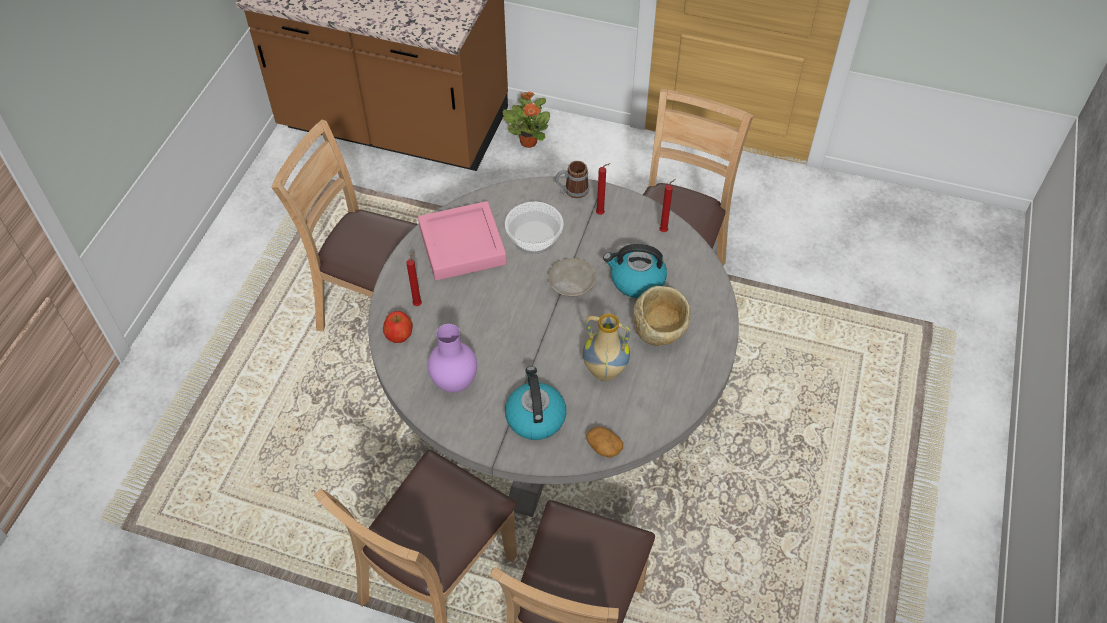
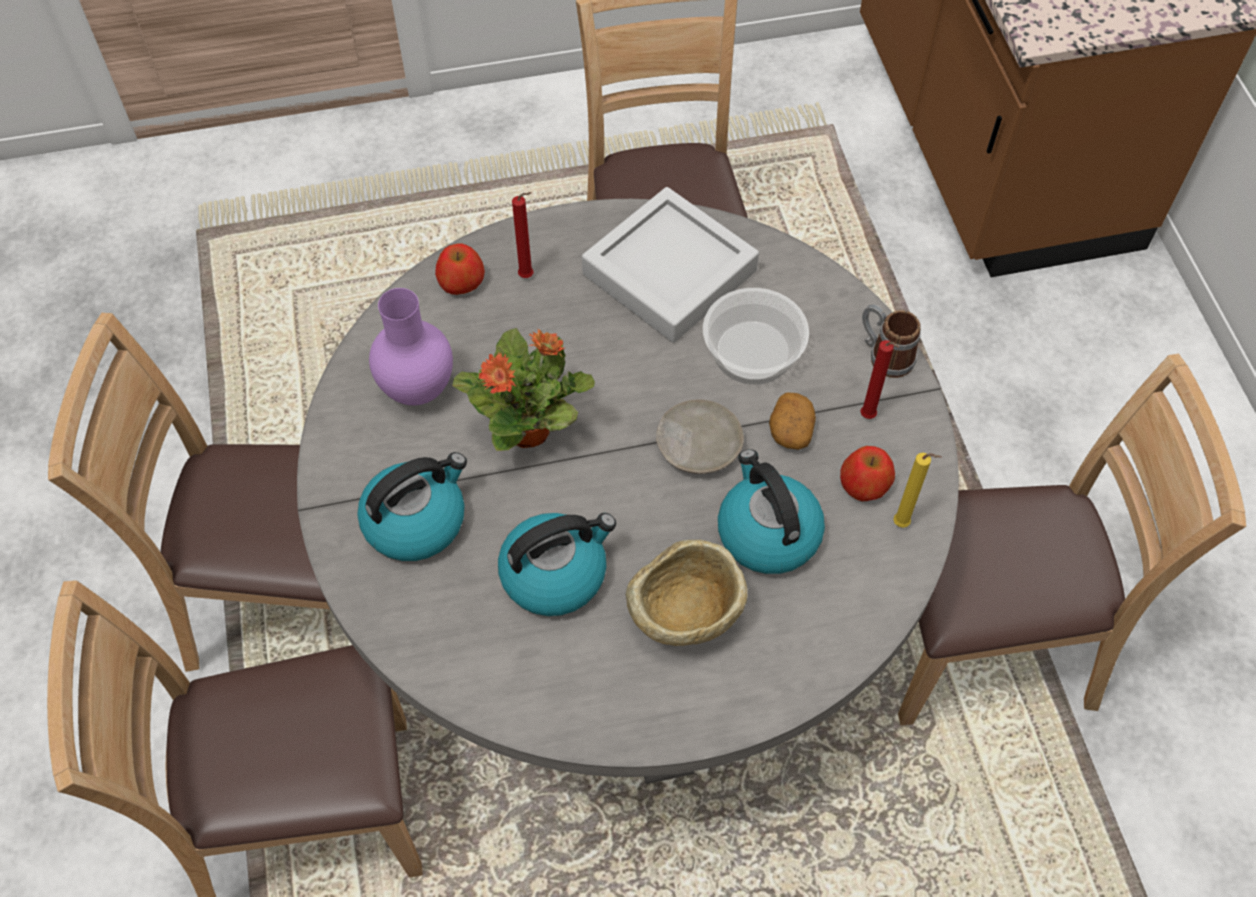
camera: 60 degrees right, 5 degrees up
pink tray [418,201,507,281] -> grey tray [582,187,759,343]
potted plant [503,92,550,148] -> potted plant moved to [453,328,595,451]
vase [583,313,631,381] -> kettle [498,513,616,616]
potato [586,426,623,458] -> potato moved to [769,393,816,450]
red candle [659,179,676,232] -> yellow candle [893,453,941,528]
none -> apple [840,446,895,501]

